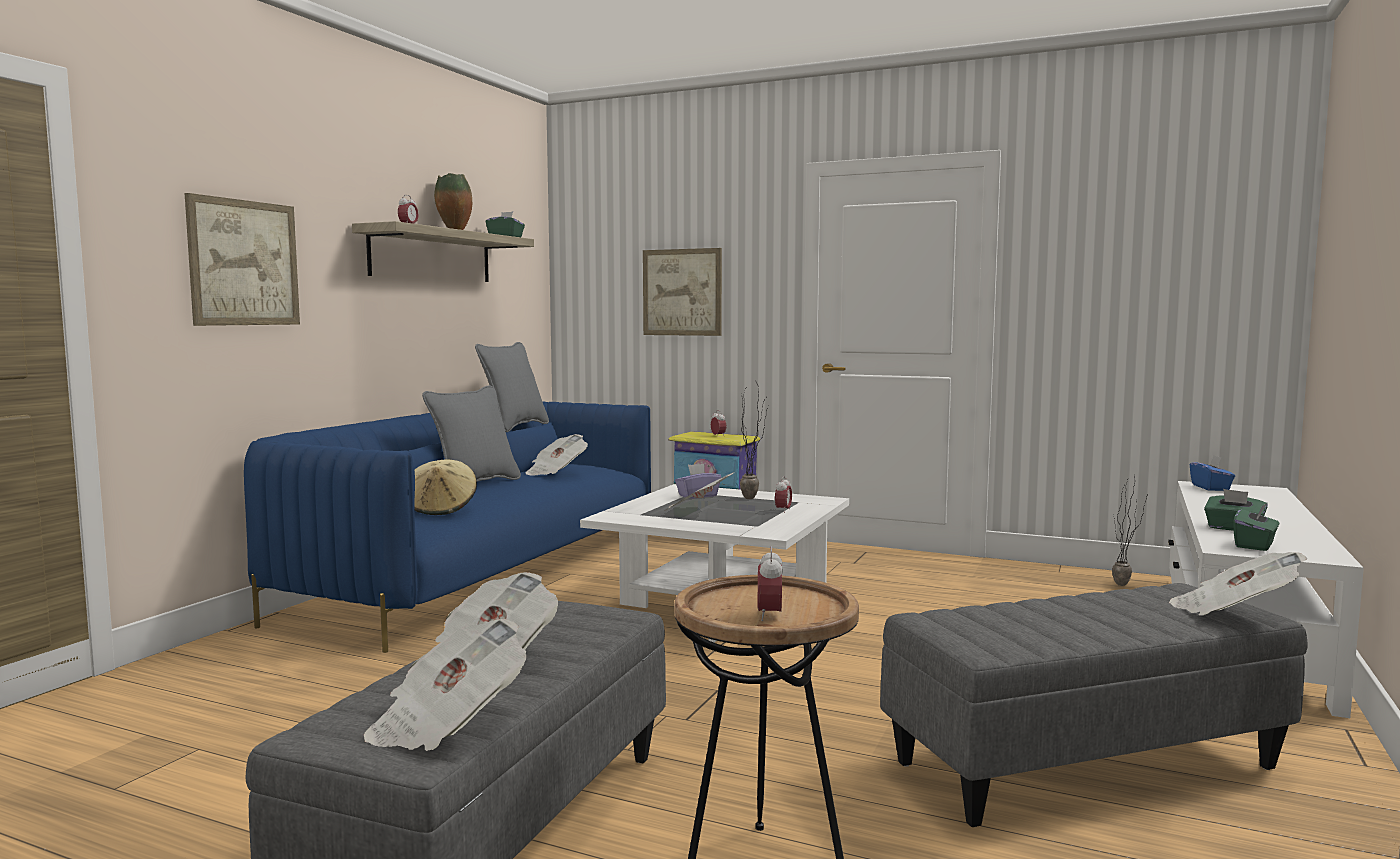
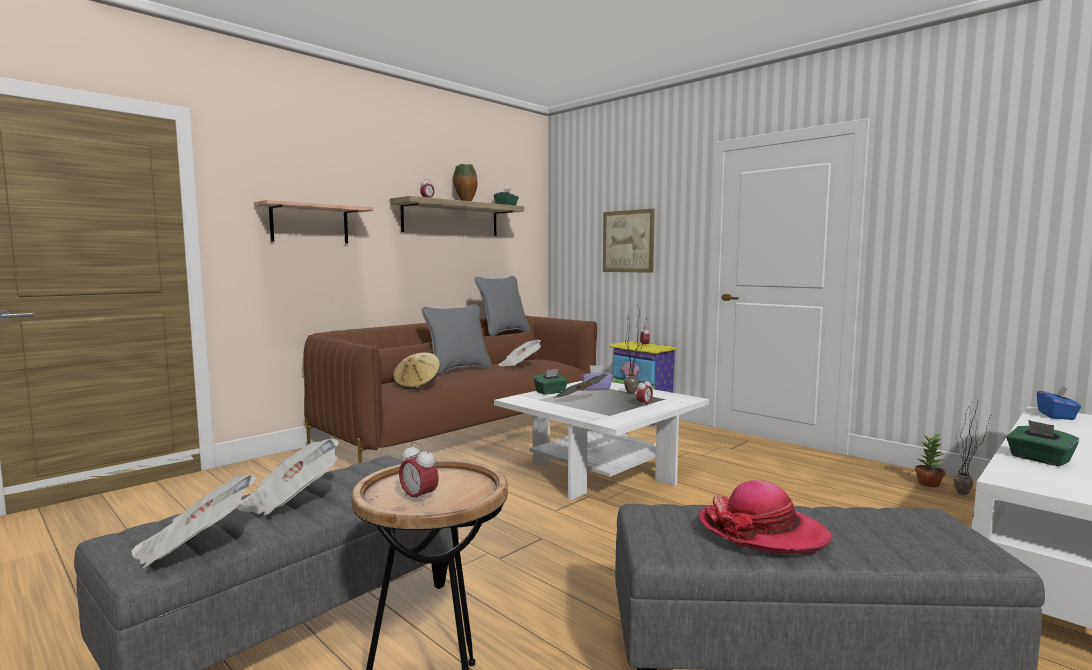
camera: 20 degrees right, 0 degrees up
picture [185,193,300,326] -> shelf [254,200,373,243]
blue sofa [244,401,651,653] -> brown sofa [303,315,597,463]
alarm clock [758,546,783,621] -> alarm clock turned 75 degrees counterclockwise [399,441,439,505]
newspaper [1169,552,1307,615] -> none
green tissue box [1233,503,1279,551] -> green tissue box moved to [533,369,568,395]
none -> hat [698,480,833,553]
none -> potted plant [915,434,945,487]

